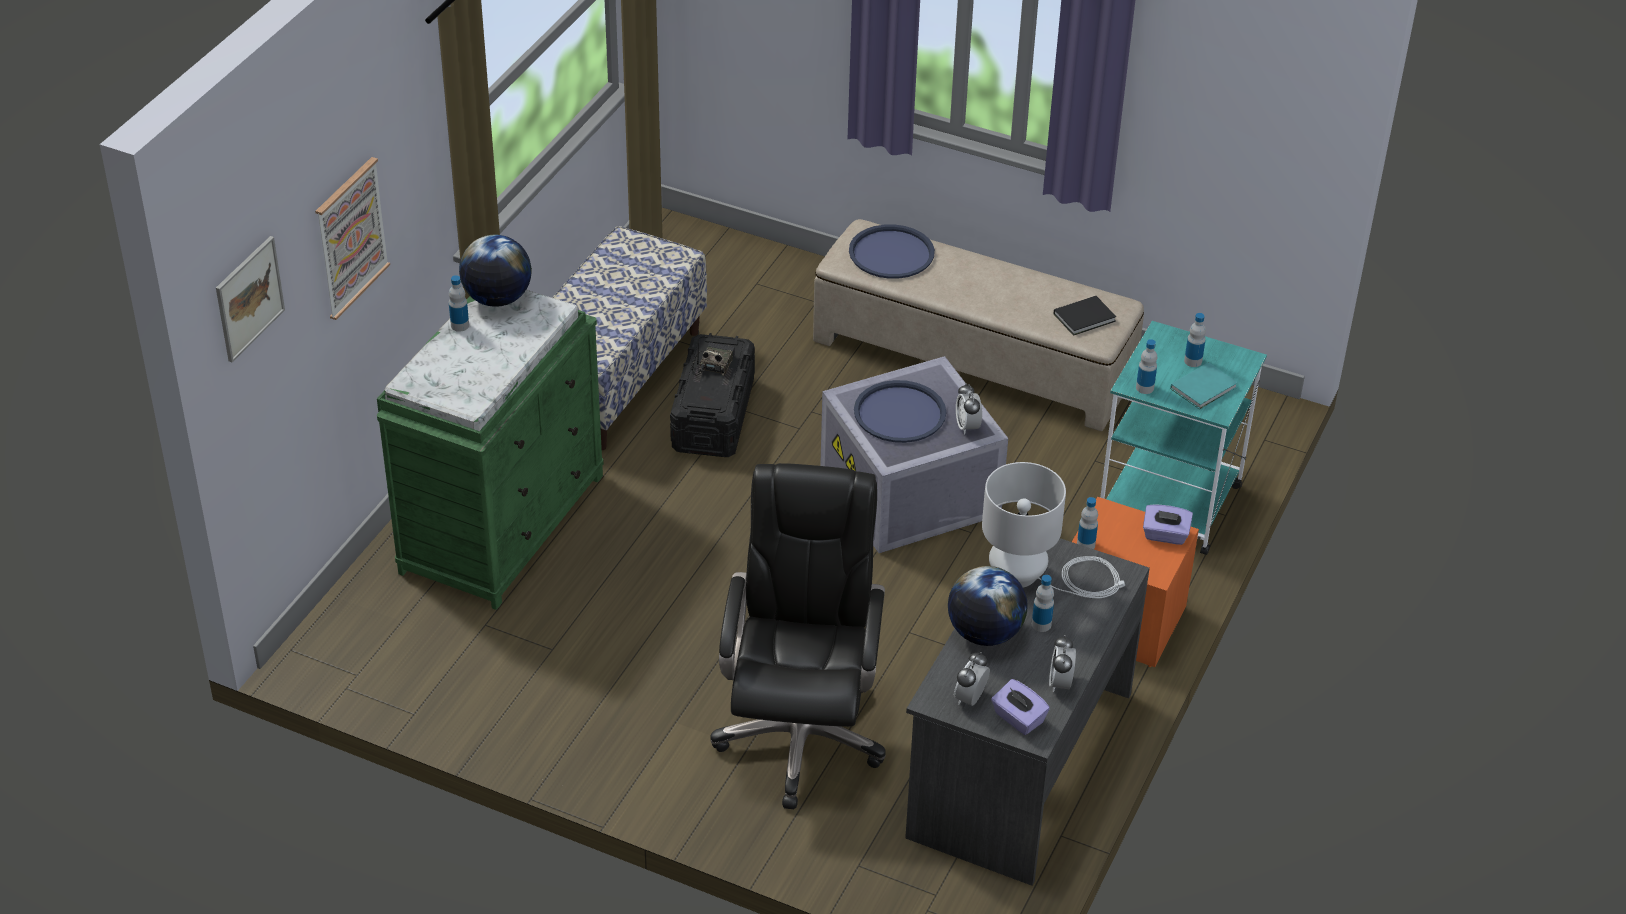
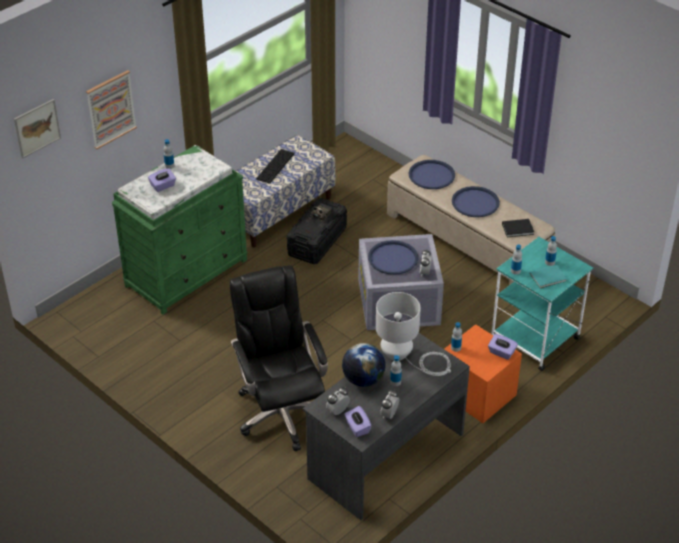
camera: 20 degrees right, 0 degrees up
globe [459,235,532,307] -> none
black office chair [710,463,886,809] -> black office chair turned 45 degrees counterclockwise [230,265,328,451]
none -> purple tissue box [148,168,176,192]
none -> keyboard [256,149,295,184]
none -> blue tray [452,186,500,217]

